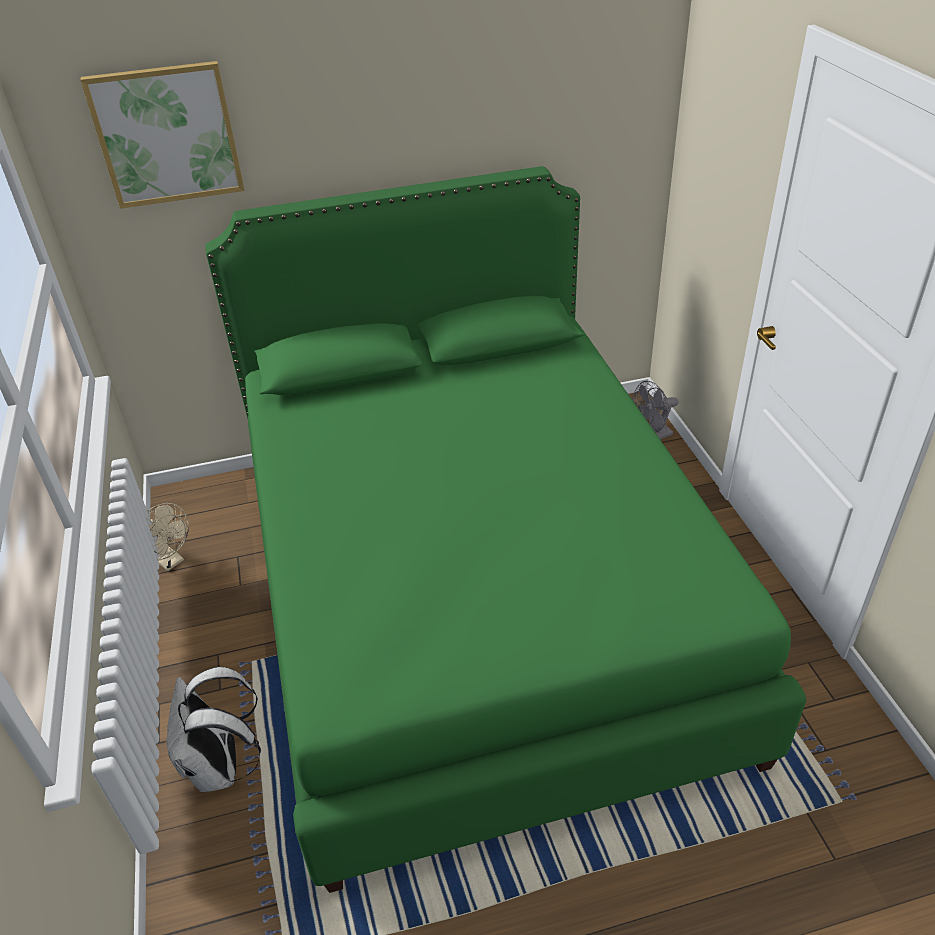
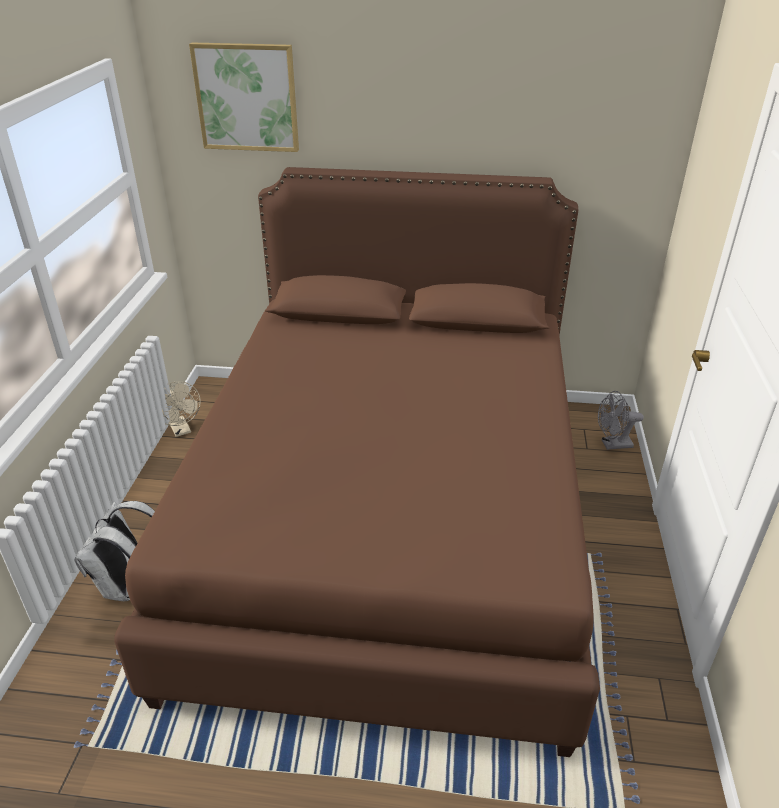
camera: 20 degrees right, 5 degrees down
green bed [205,166,806,893] -> brown bed [114,167,600,757]

